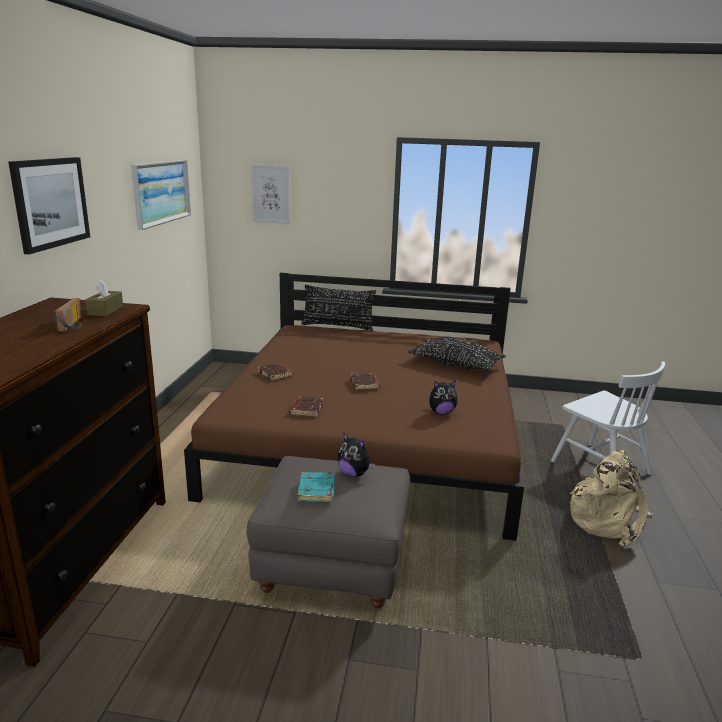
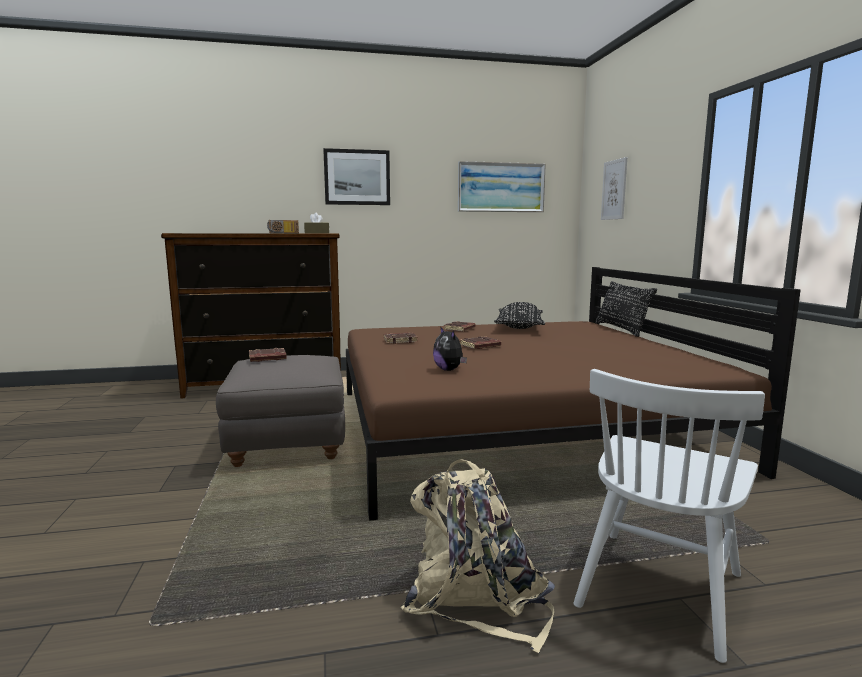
camera: 70 degrees right, 10 degrees down
turquoise book [298,472,335,502] -> brown book [249,348,287,362]
plush toy [337,432,376,477] -> none
black pillow [408,337,506,371] -> black pillow moved to [494,302,545,329]

